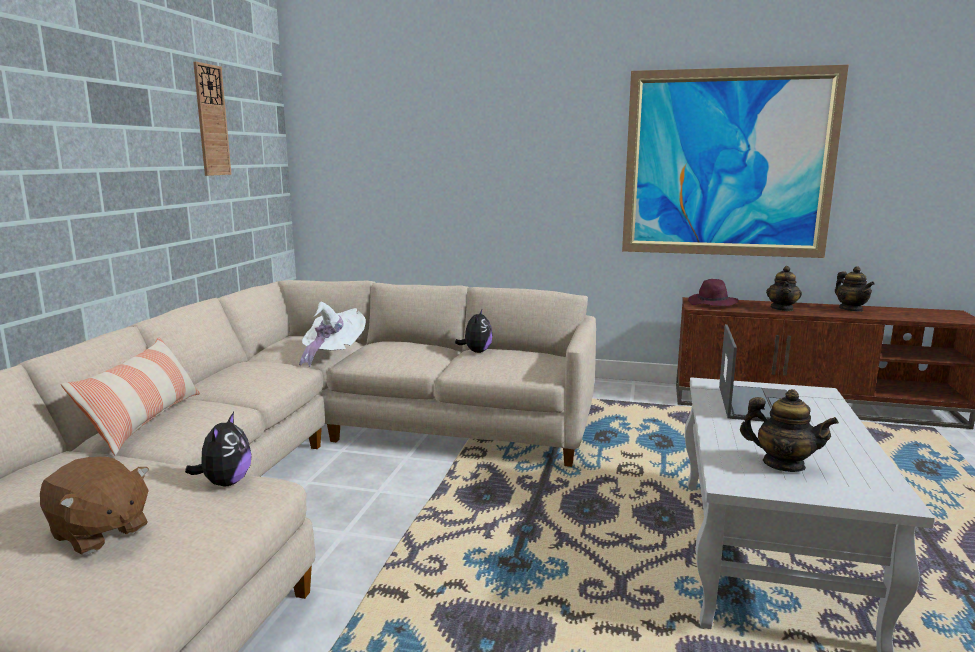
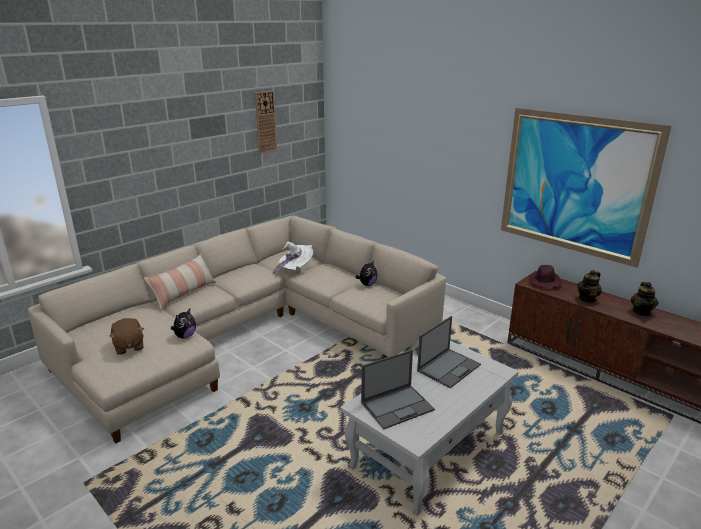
camera: 30 degrees right, 10 degrees up
teapot [740,389,839,472] -> laptop [361,350,435,429]

